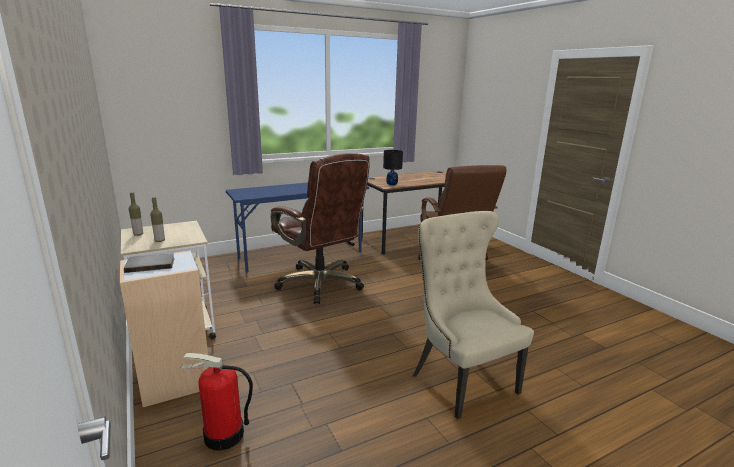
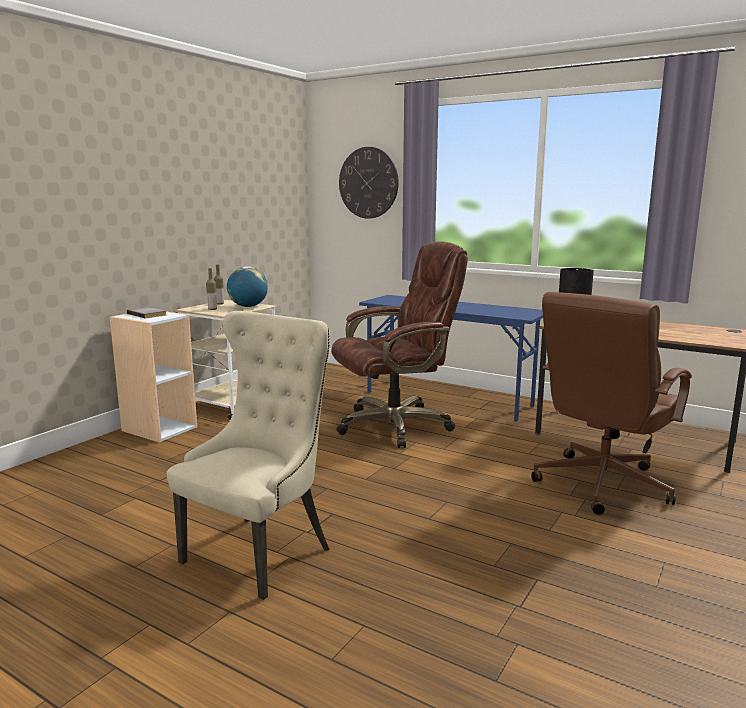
camera: 60 degrees right, 5 degrees down
fire extinguisher [180,353,253,450] -> none
brown office chair [271,153,370,304] -> brown office chair turned 135 degrees counterclockwise [331,241,468,448]
none -> globe [227,266,268,307]
none -> wall clock [339,147,399,219]

